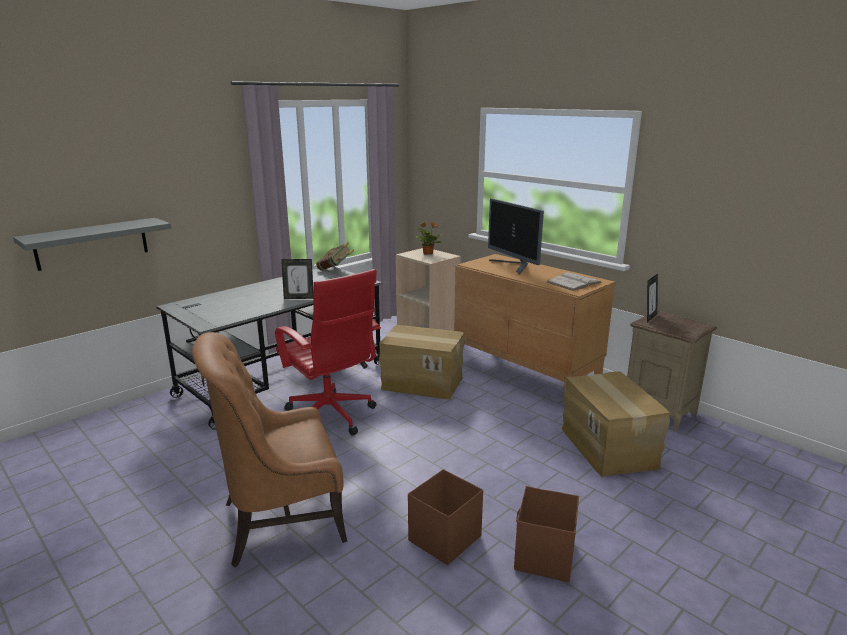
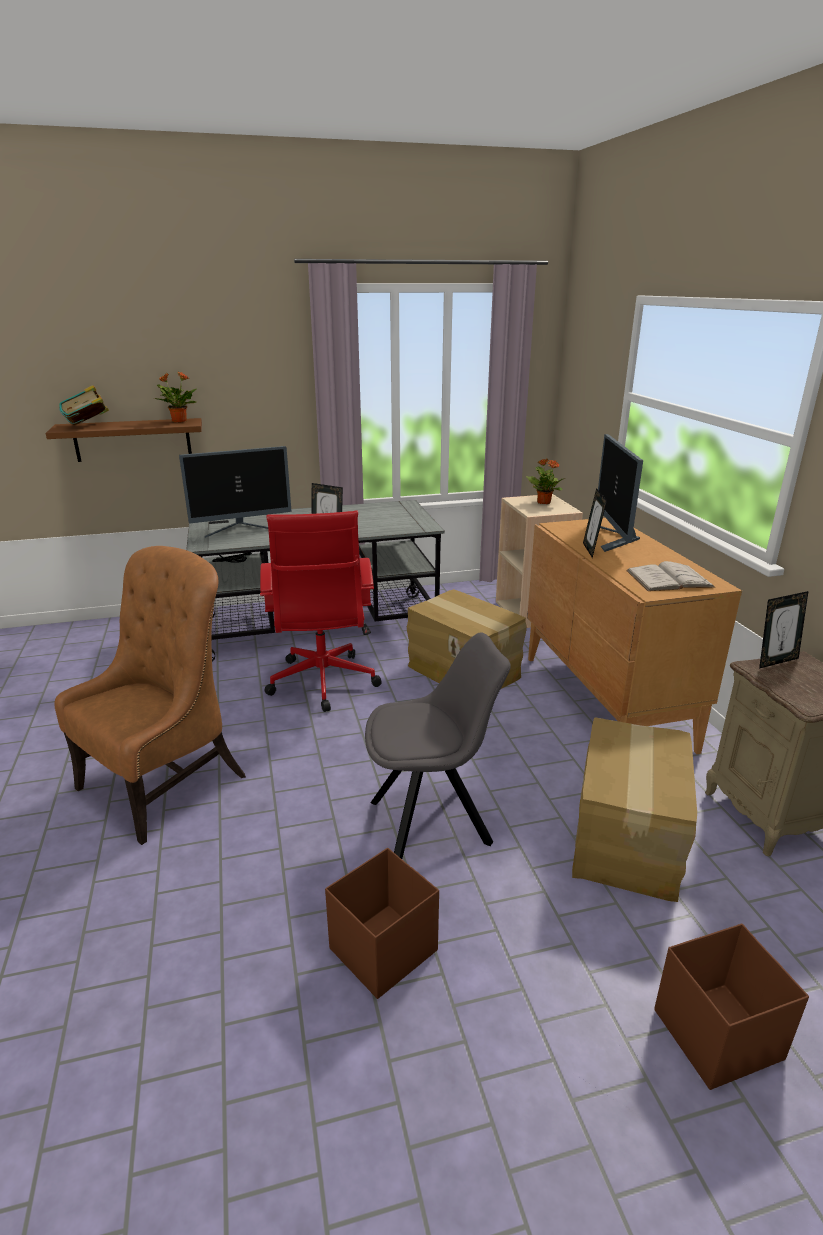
camera: 30 degrees right, 5 degrees up
grey shelf [13,218,172,271] -> brown shelf [46,418,202,462]
brown chair [192,332,347,568] -> brown chair turned 120 degrees clockwise [54,546,246,845]
book [316,242,354,271] -> book moved to [59,385,109,425]
brown storage box [408,469,483,565] -> brown storage box moved to [654,923,809,1090]
none -> potted plant [154,372,197,423]
none -> monitor [179,446,291,538]
none -> grey chair [365,633,511,859]
none -> picture frame [583,488,607,558]

